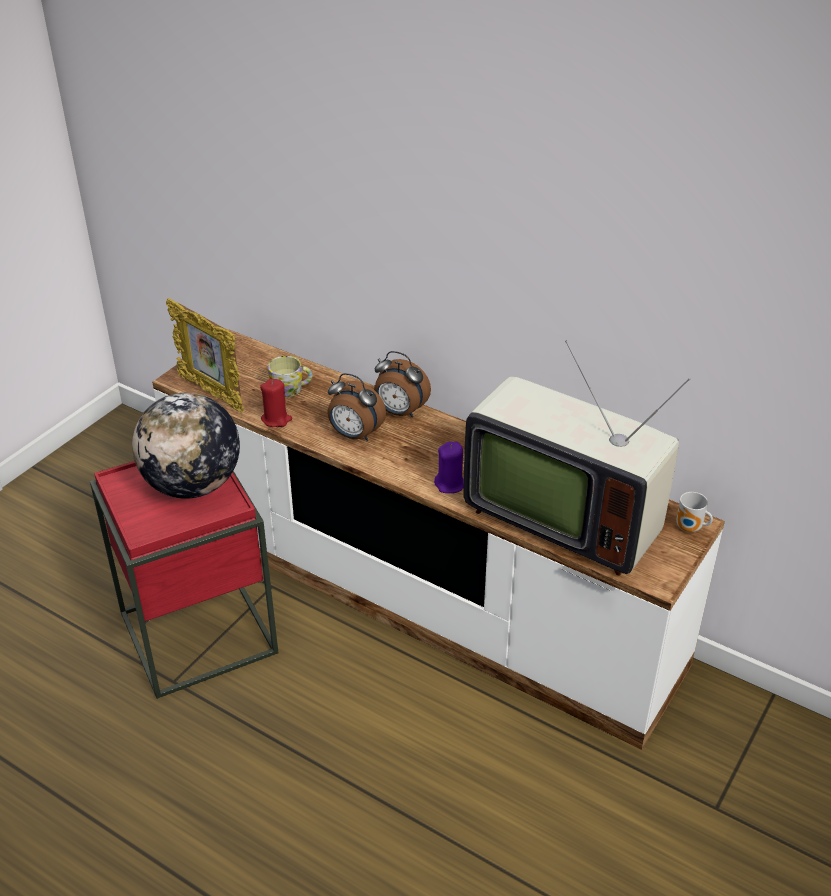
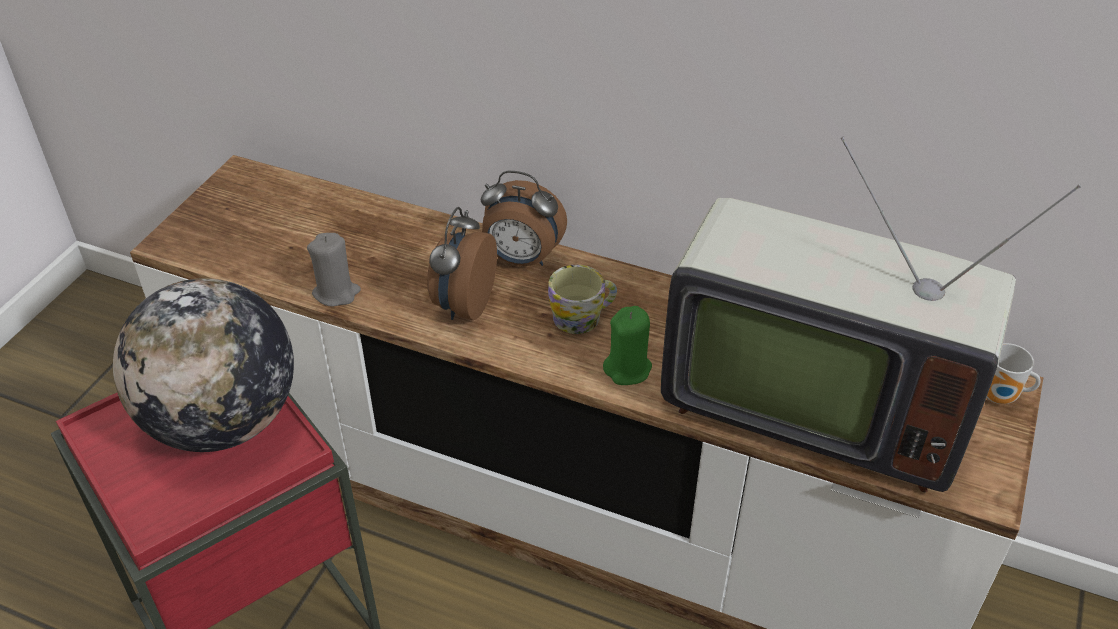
camera: 10 degrees left, 5 degrees up
picture frame [166,298,244,412] -> none
red candle [260,379,292,427] -> grey candle [307,233,361,307]
mug [268,356,313,397] -> mug moved to [548,265,617,334]
alarm clock [327,373,386,441] -> alarm clock turned 90 degrees clockwise [427,207,497,320]
purple candle [434,442,464,493] -> green candle [603,306,652,385]

